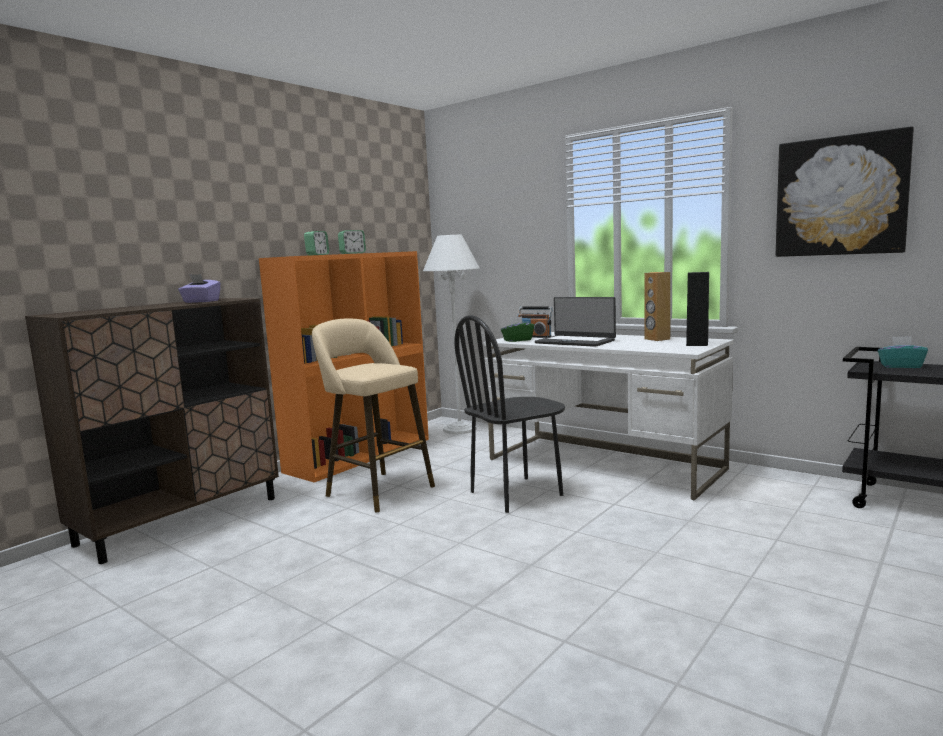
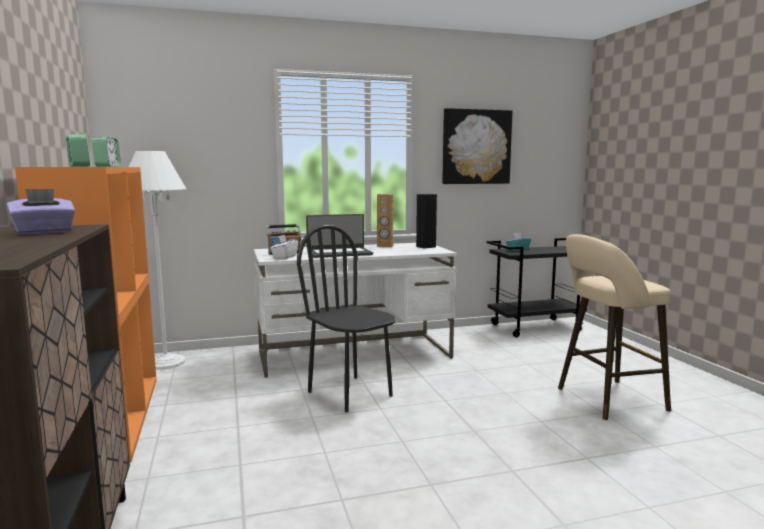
camera: 55 degrees left, 0 degrees up
beige stool [312,319,435,512] -> beige stool moved to [558,234,671,420]
black chair [454,315,565,513] -> black chair turned 135 degrees clockwise [297,224,395,412]
green tissue box [501,317,534,342] -> white tissue box [270,234,298,259]

